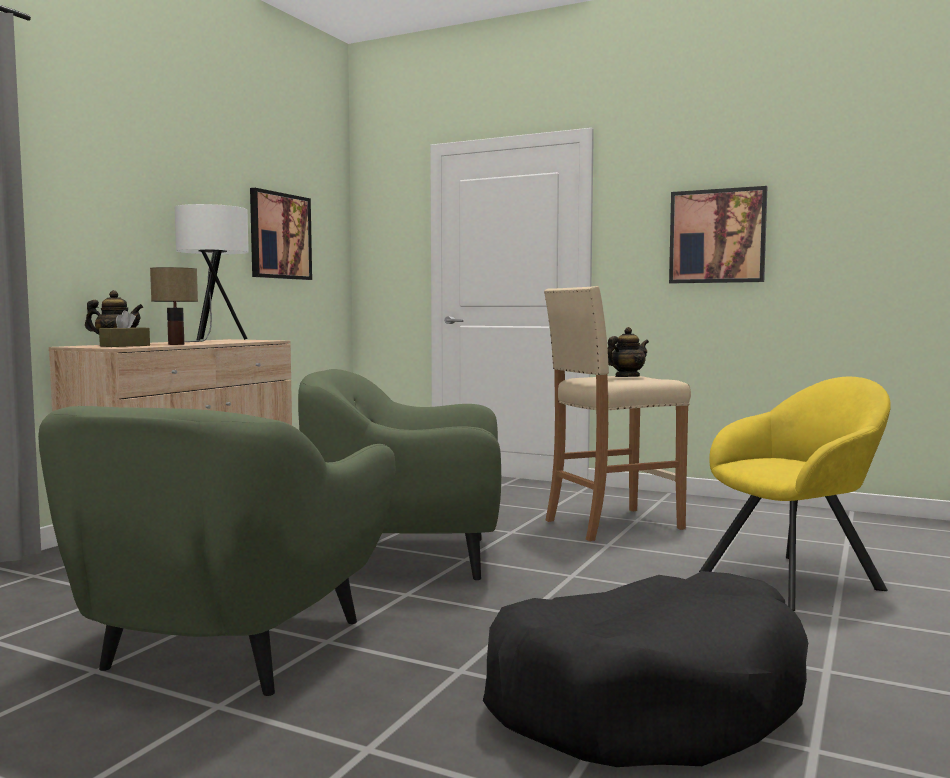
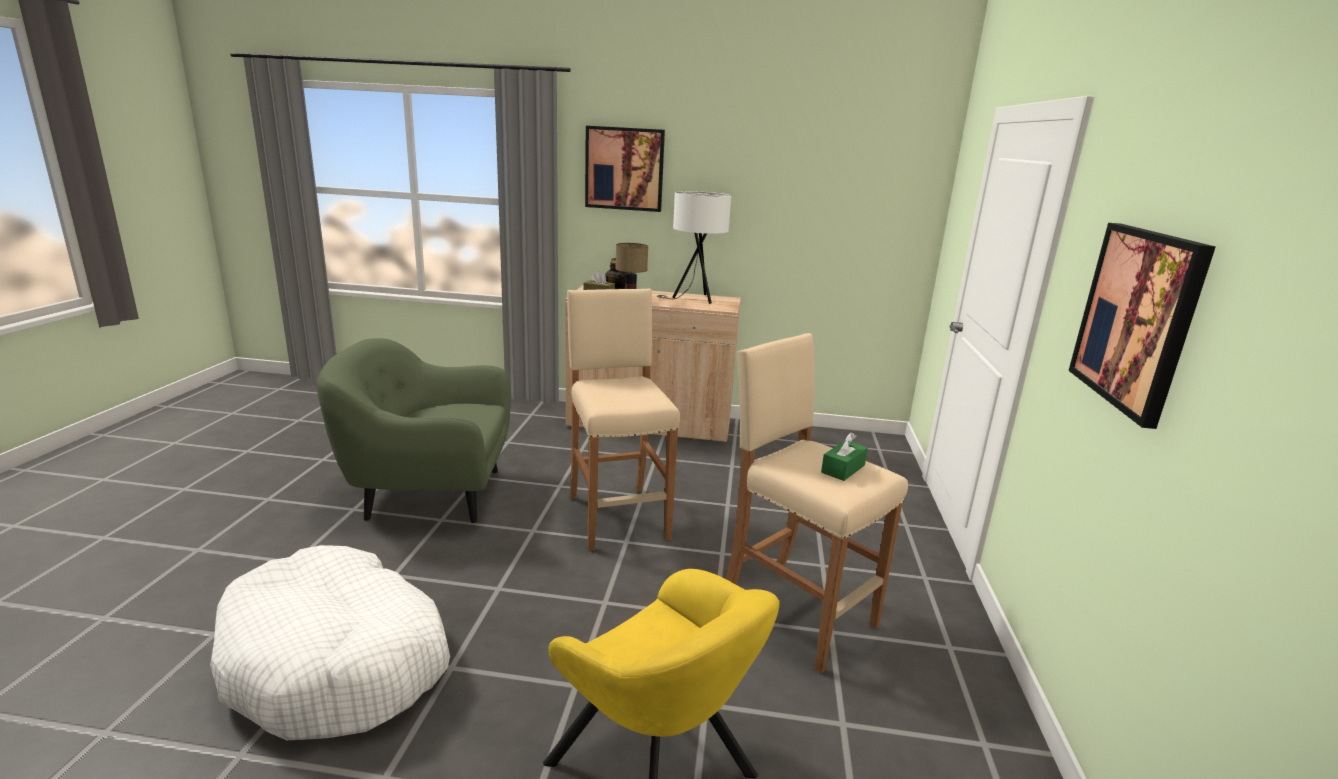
camera: 70 degrees right, 15 degrees up
picture [250,188,312,280] -> picture moved to [585,126,665,212]
green armchair [298,369,501,580] -> beige stool [567,288,680,551]
black dog bed [483,571,808,767] -> white dog bed [210,545,450,740]
teapot [608,327,649,377] -> green tissue box [821,433,868,481]

